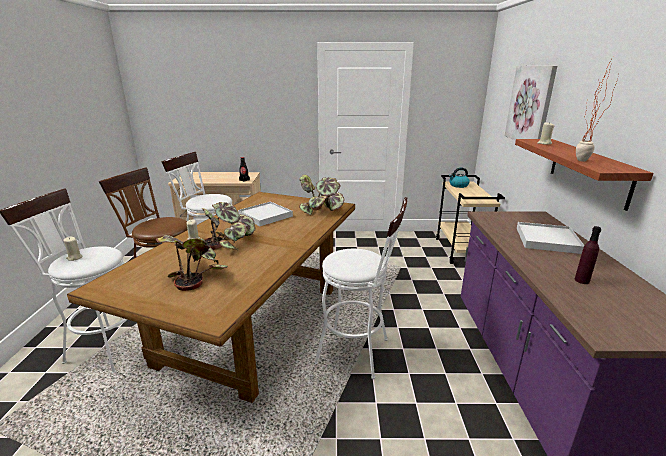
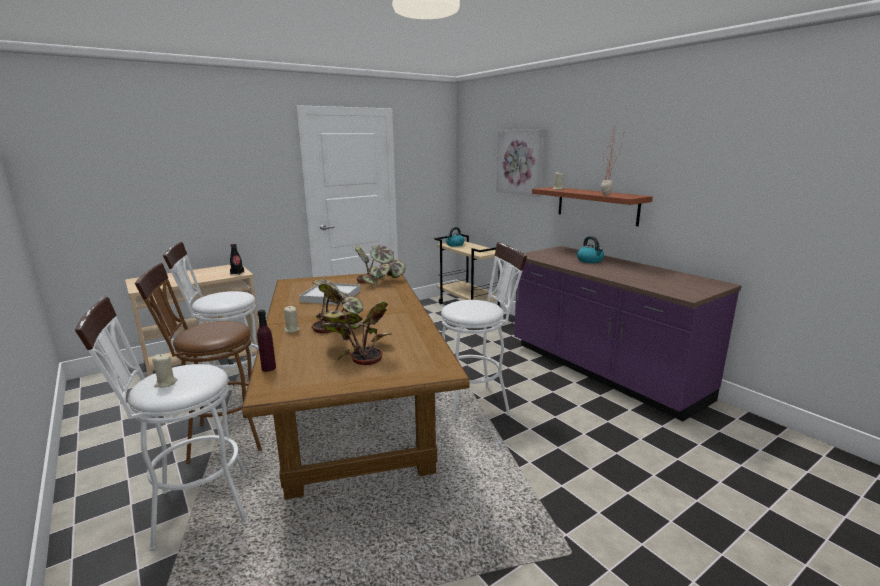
camera: 35 degrees left, 5 degrees down
white tray [517,222,585,254] -> kettle [577,236,604,263]
purple bottle [575,226,601,284] -> purple bottle moved to [257,310,276,372]

